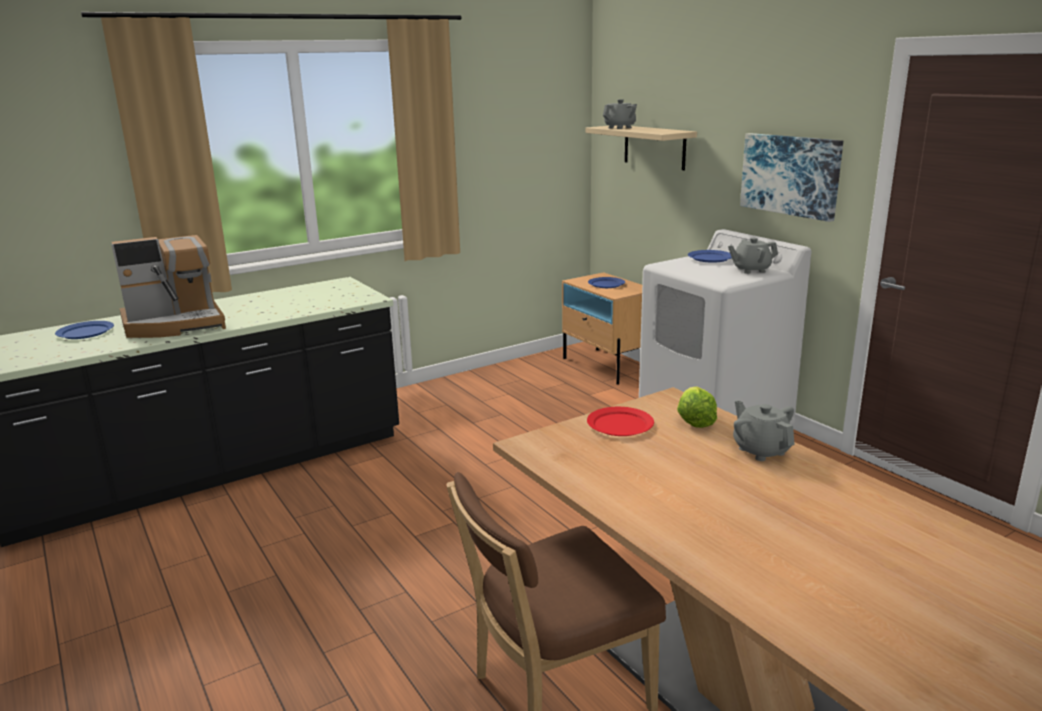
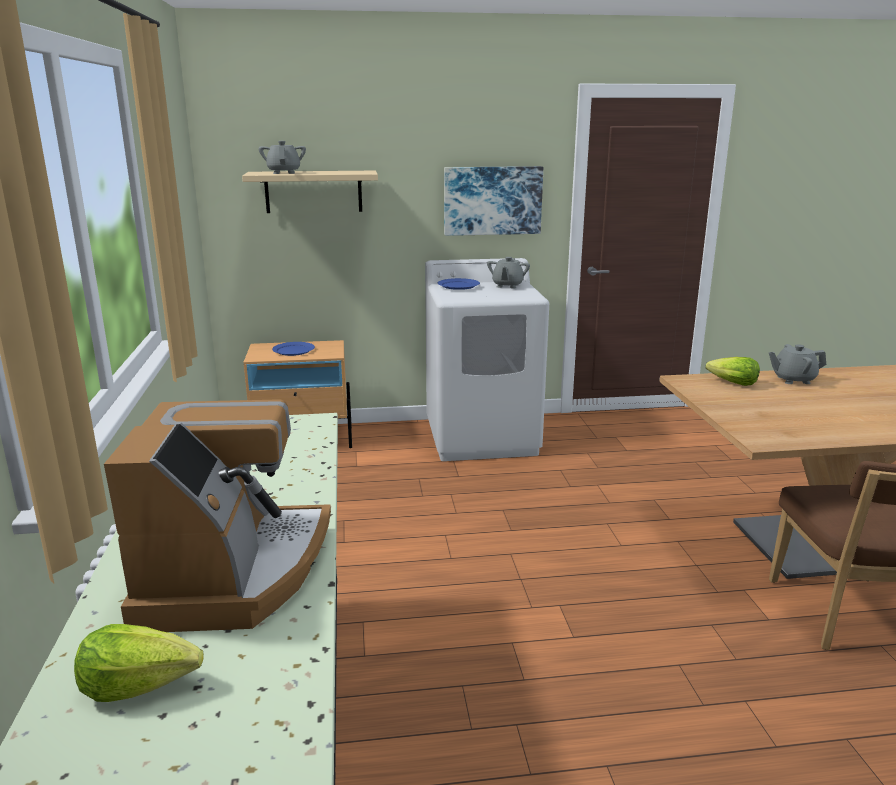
camera: 65 degrees left, 0 degrees up
blue plate [55,321,114,339] -> lettuce [74,624,204,702]
red plate [587,407,654,436] -> none

